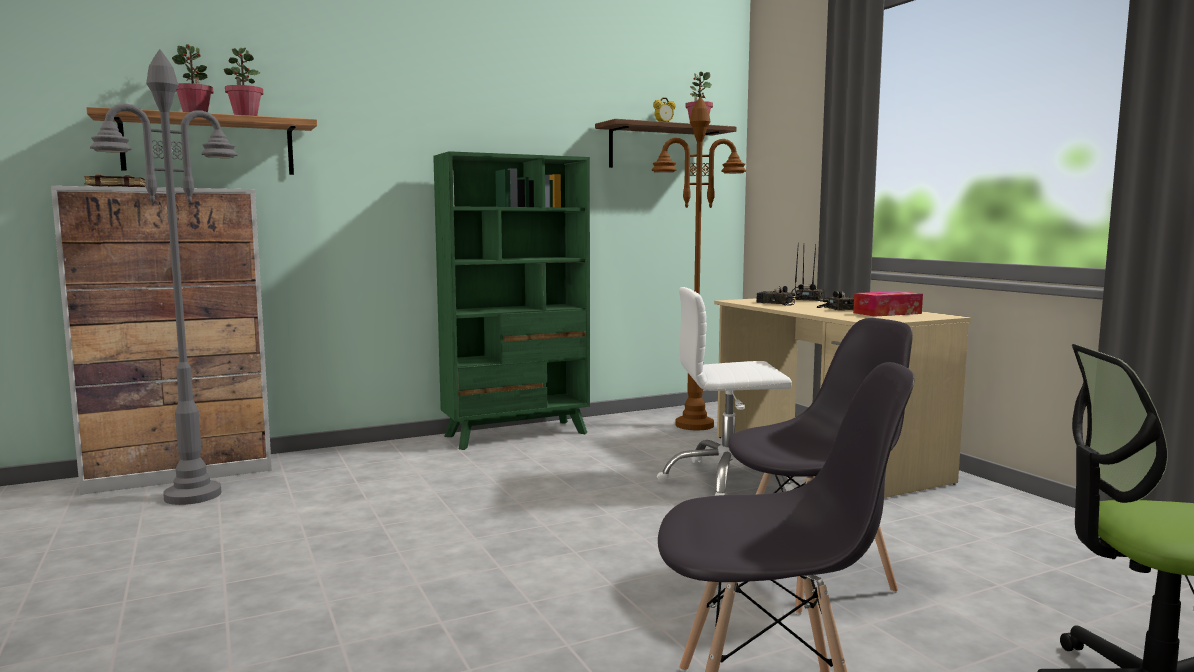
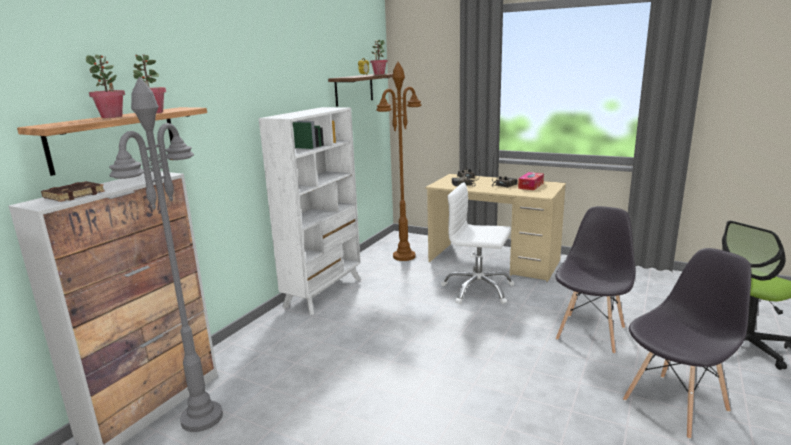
camera: 35 degrees left, 10 degrees up
green bookcase [433,151,590,450] -> white bookcase [259,107,361,315]
white office chair [657,287,797,496] -> white office chair turned 60 degrees clockwise [441,182,514,304]

